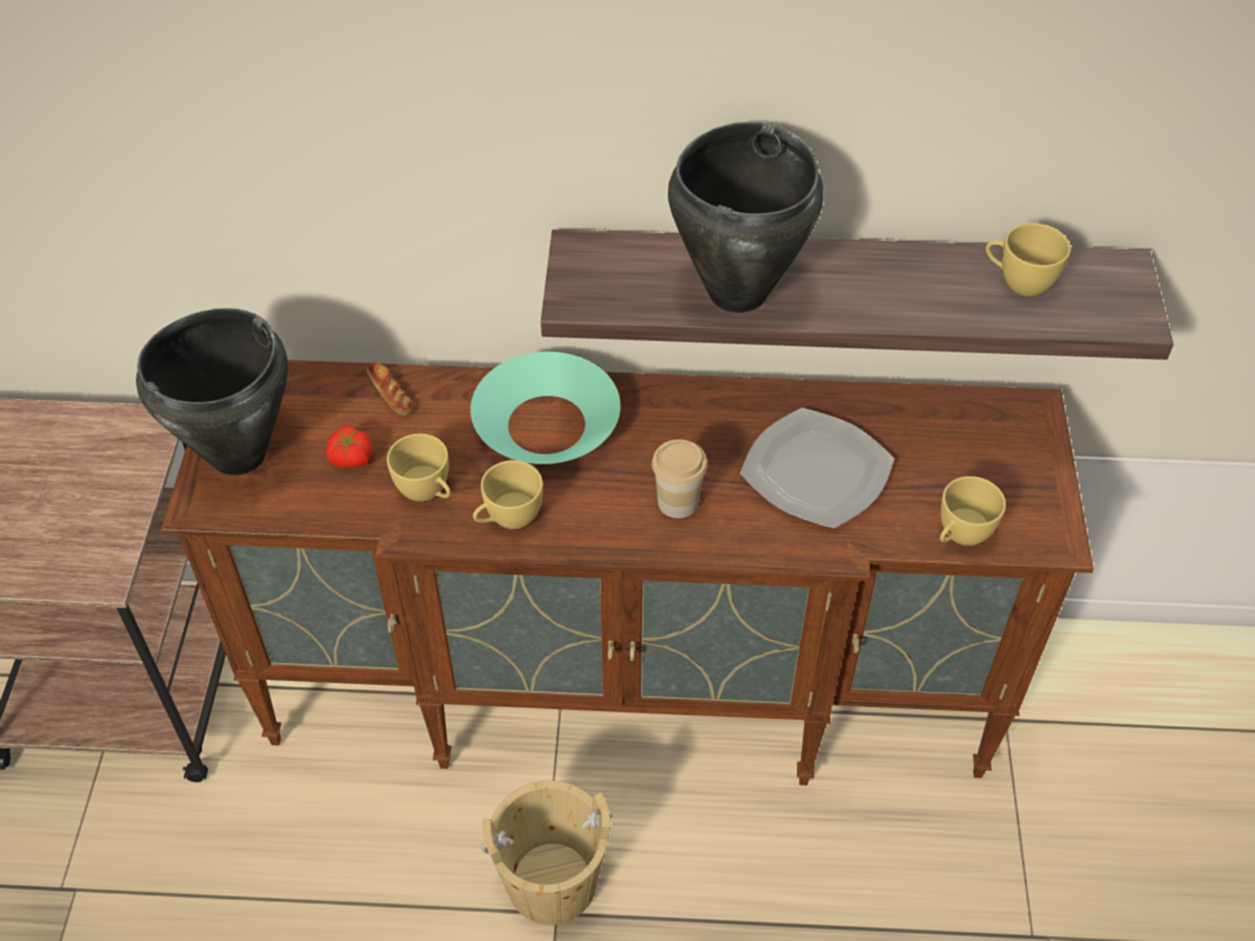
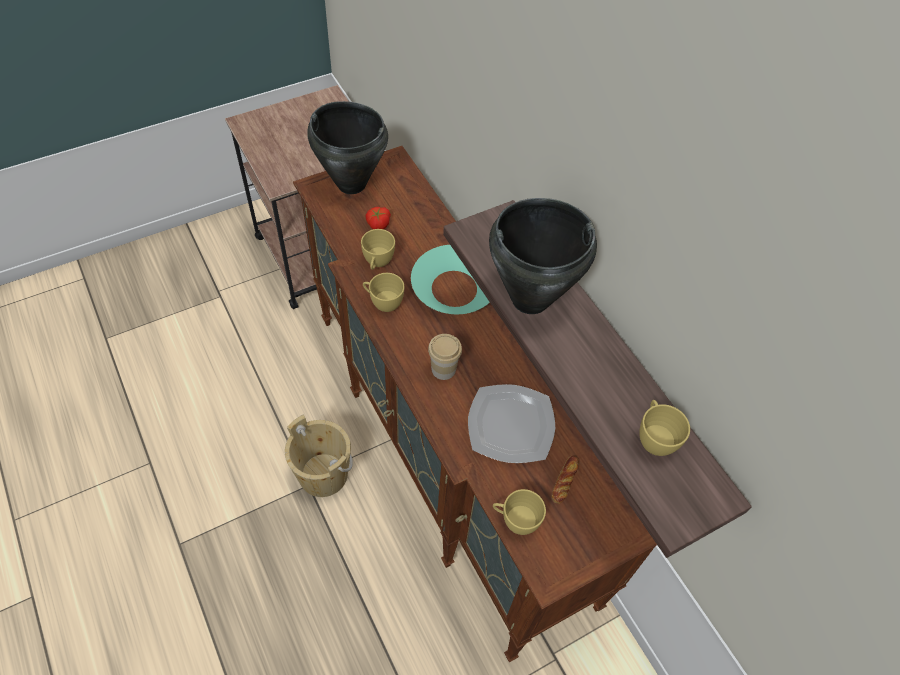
camera: 55 degrees right, 5 degrees up
bread [367,362,412,416] -> bread moved to [551,456,579,504]

